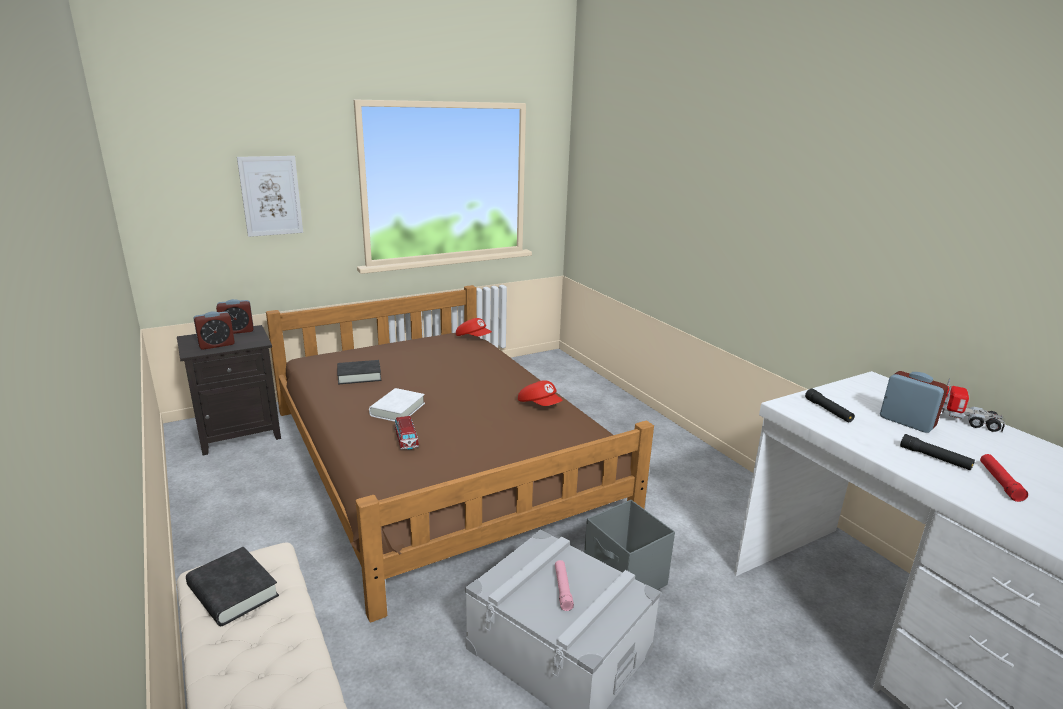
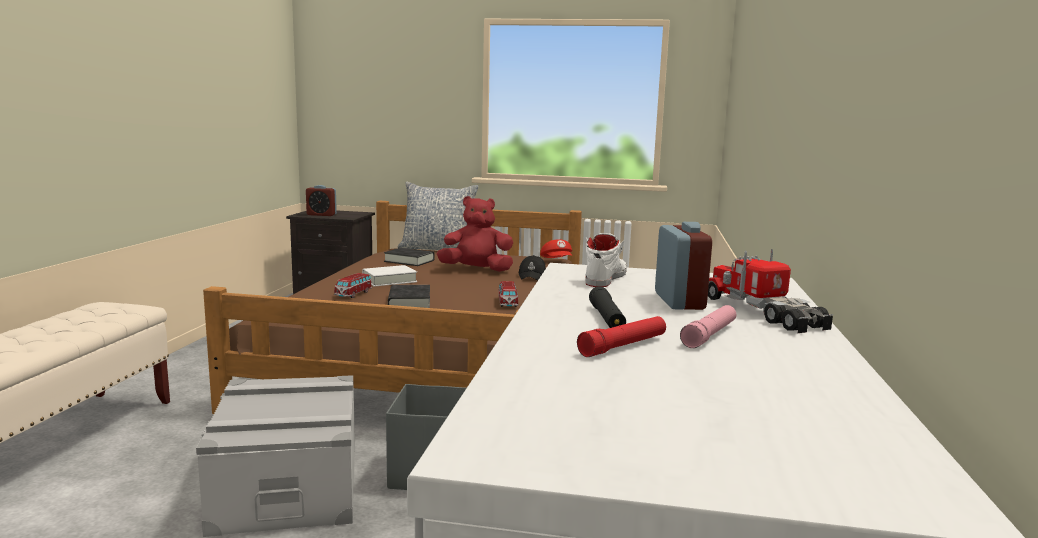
camera: 40 degrees right, 10 degrees down
black book [186,547,279,626] -> black book moved to [388,285,430,308]
alarm clock [216,299,253,334] -> none
picture [237,156,303,237] -> none
red cap [518,380,562,406] -> toy car [498,281,518,307]
pink flashlight [555,560,574,611] -> pink flashlight moved to [680,305,736,348]
black flashlight [805,389,855,422] -> white shoe [585,233,627,287]
none -> pillow [398,182,479,250]
none -> red plush toy [437,196,513,272]
none -> black cap [518,255,546,281]

